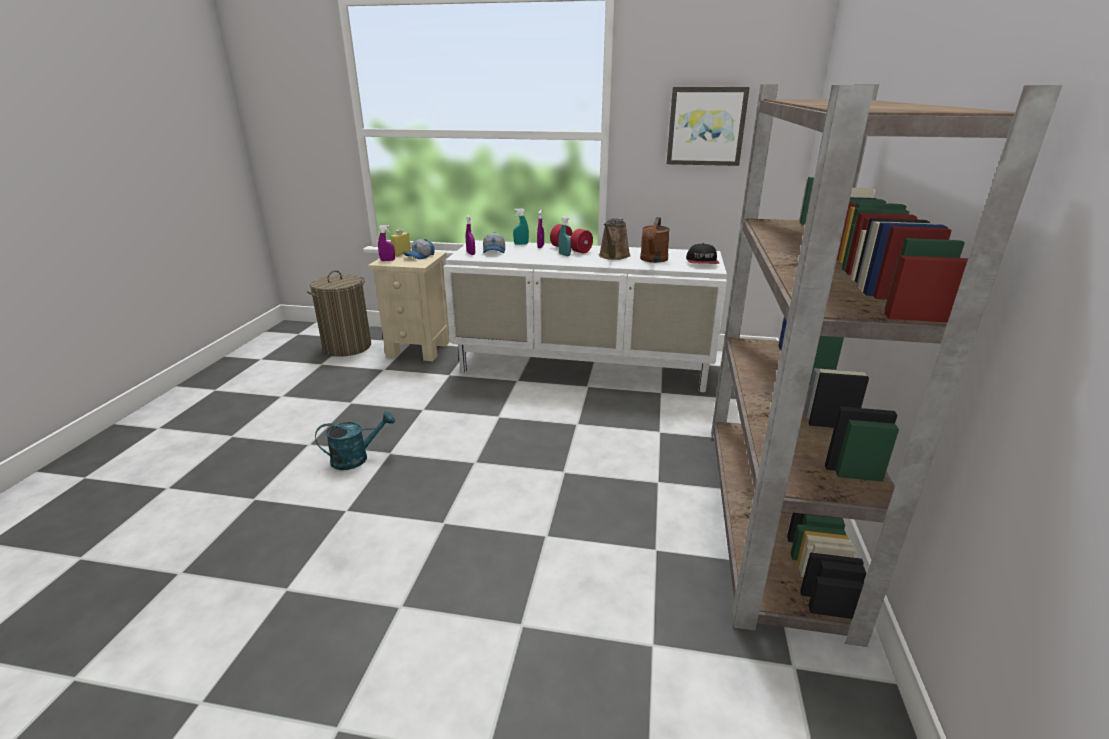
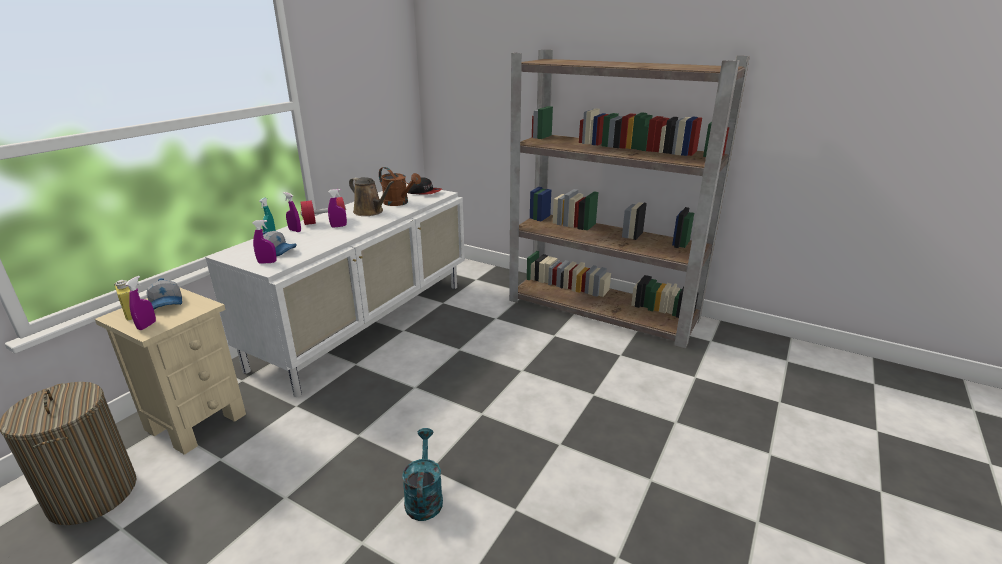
camera: 70 degrees left, 0 degrees up
turquoise spray bottle [558,217,571,256] -> purple spray bottle [328,189,347,228]
picture [667,87,750,166] -> none

